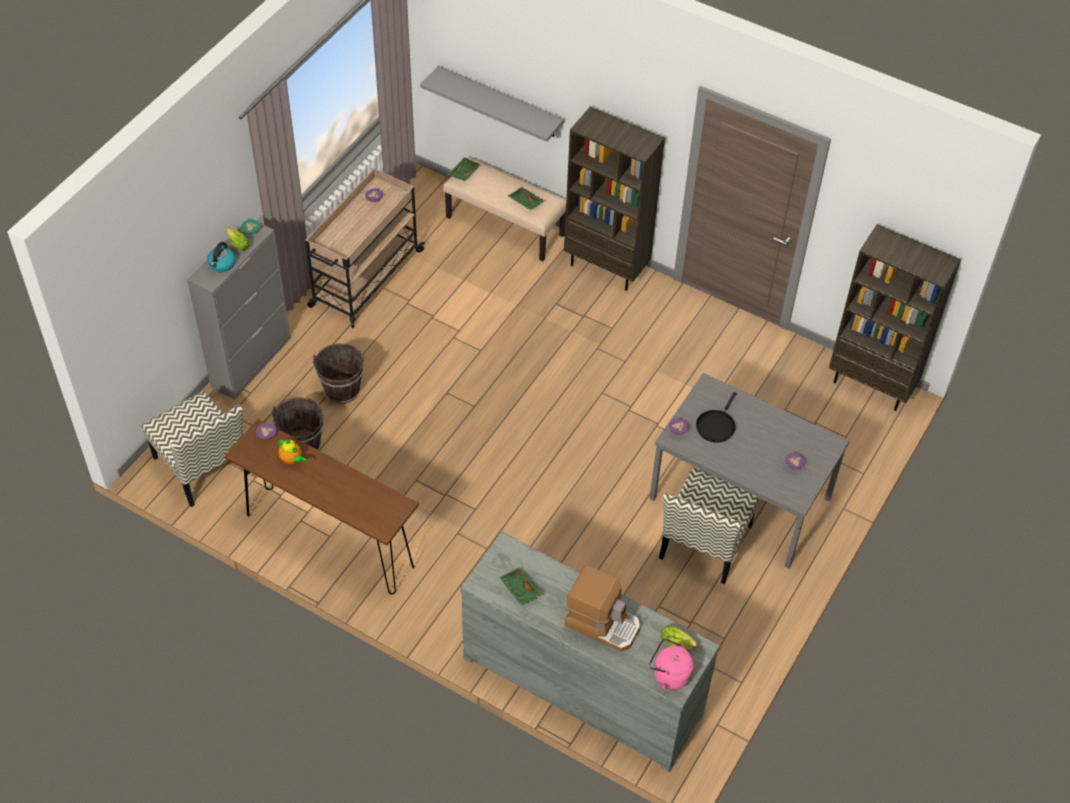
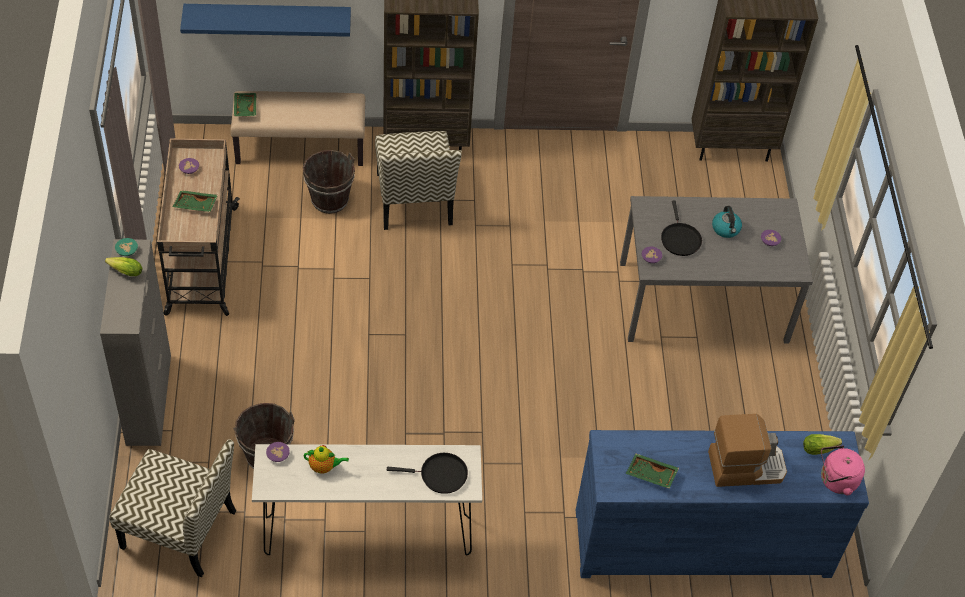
camera: 35 degrees left, 0 degrees up
kettle [207,242,236,272] -> kettle moved to [712,206,742,238]
brown console table [224,419,419,595] -> white console table [252,444,482,555]
brown bucket [313,344,364,404] -> brown bucket moved to [303,150,355,214]
grey shelf [420,65,564,142] -> blue shelf [180,4,351,37]
grey dresser [460,532,720,772] -> blue dresser [576,430,869,578]
green tray [508,187,544,210] -> green tray moved to [173,190,218,212]
chair [659,468,760,584] -> chair moved to [375,131,462,230]
none -> black frying pan [387,453,468,494]

